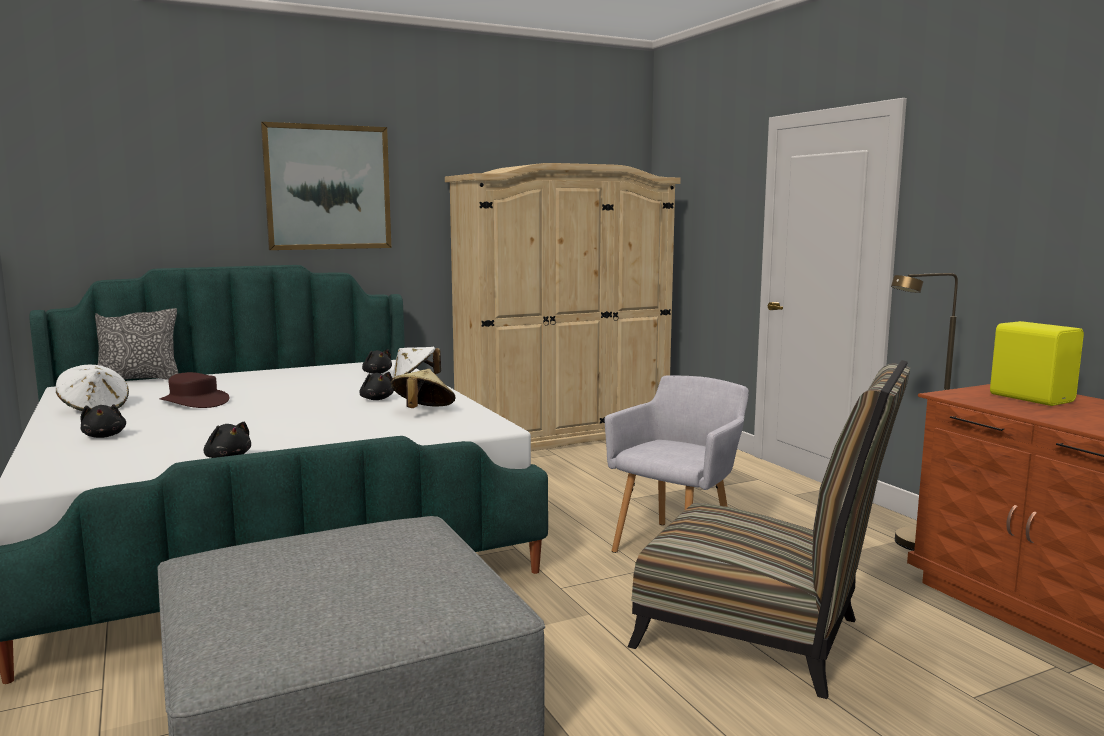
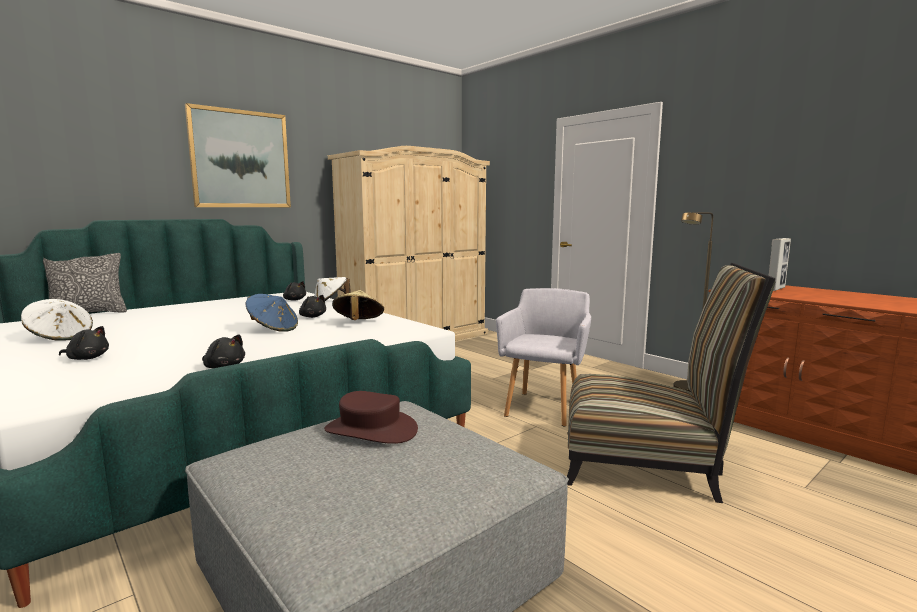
camera: 15 degrees left, 0 degrees up
black plush toy [80,404,126,438] -> black plush toy turned 45 degrees counterclockwise [59,326,109,360]
brown hat [160,372,229,408] -> brown hat moved to [324,391,418,444]
yellow speaker [990,321,1084,406] -> picture frame [769,238,791,291]
none -> blue hat [245,294,298,332]

